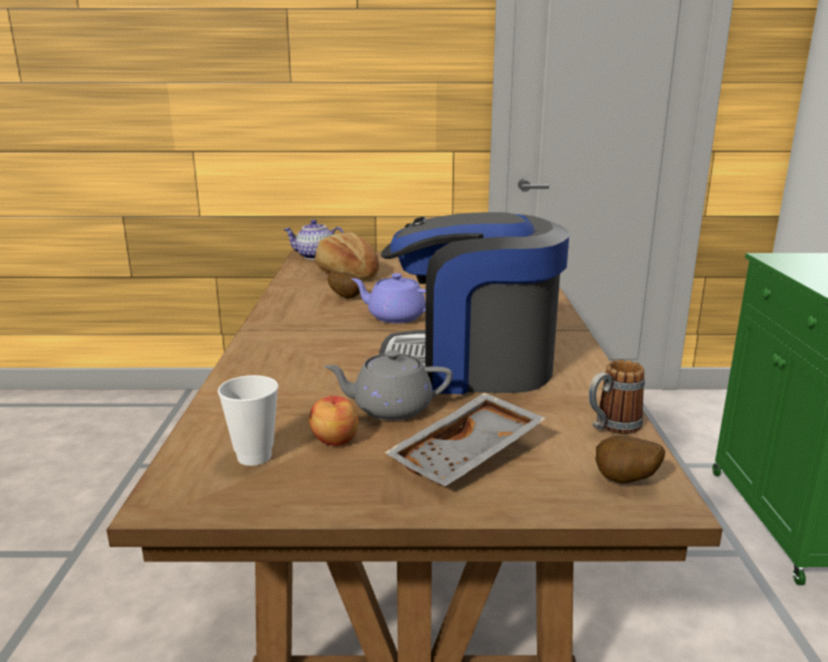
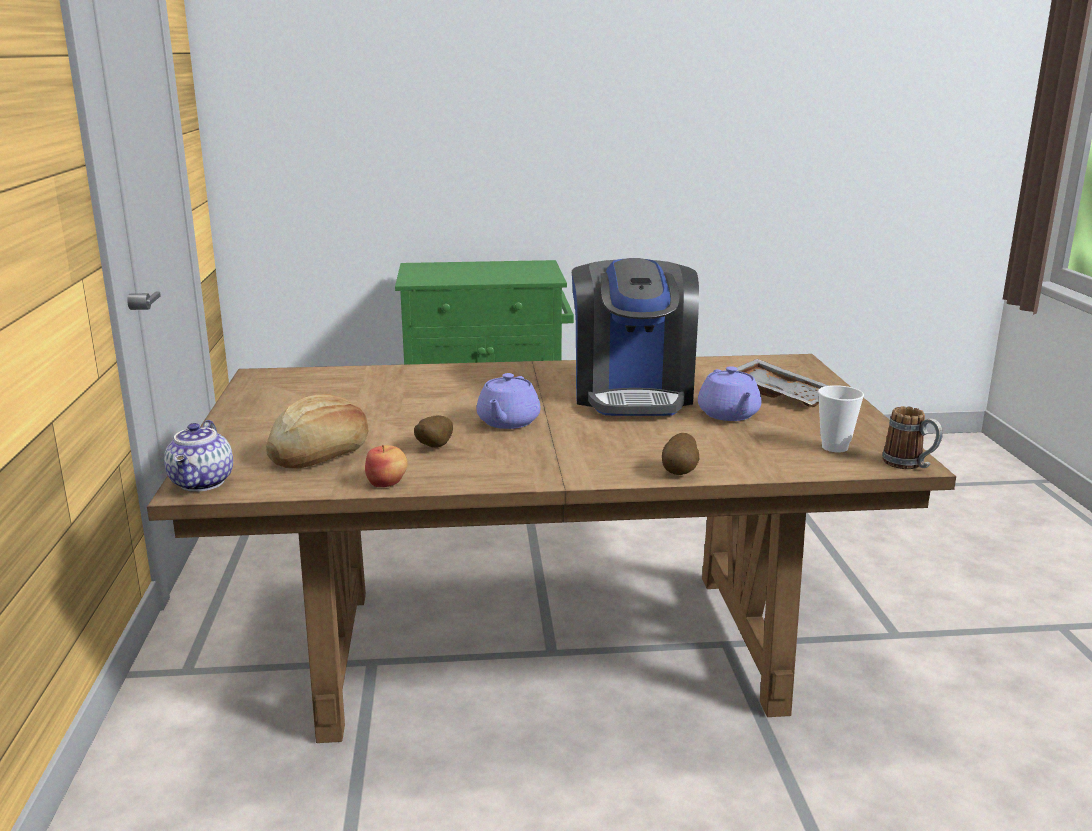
camera: 95 degrees left, 0 degrees up
apple [309,395,359,446] -> apple moved to [365,445,408,487]
grey teapot [324,350,453,421] -> purple teapot [698,366,761,421]
mug [589,360,645,434] -> mug moved to [882,406,943,469]
potato [595,435,665,483] -> potato moved to [662,433,699,475]

